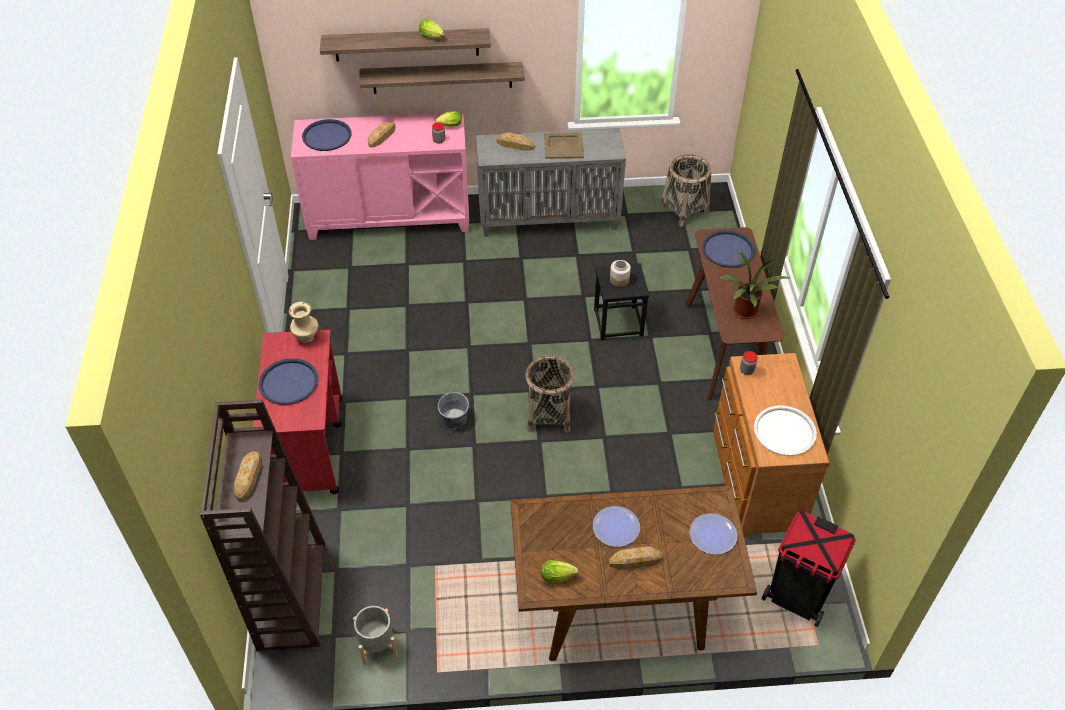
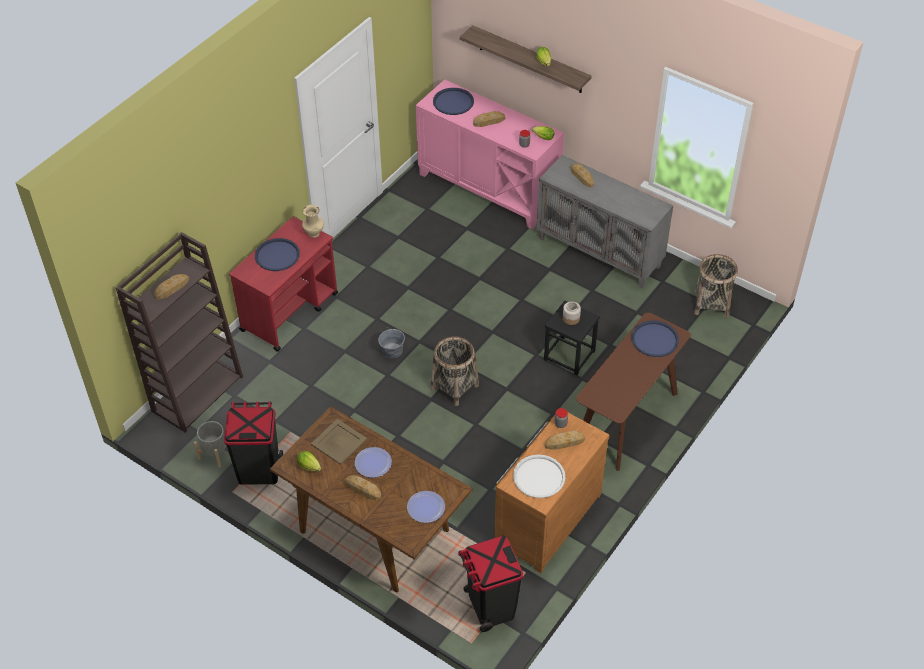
camera: 40 degrees right, 0 degrees up
shelf [359,62,525,94] -> none
beige tray [544,132,584,159] -> beige tray moved to [311,419,367,465]
potted plant [719,250,790,319] -> none
none -> black trash can [224,401,283,485]
none -> bread [545,430,585,450]

